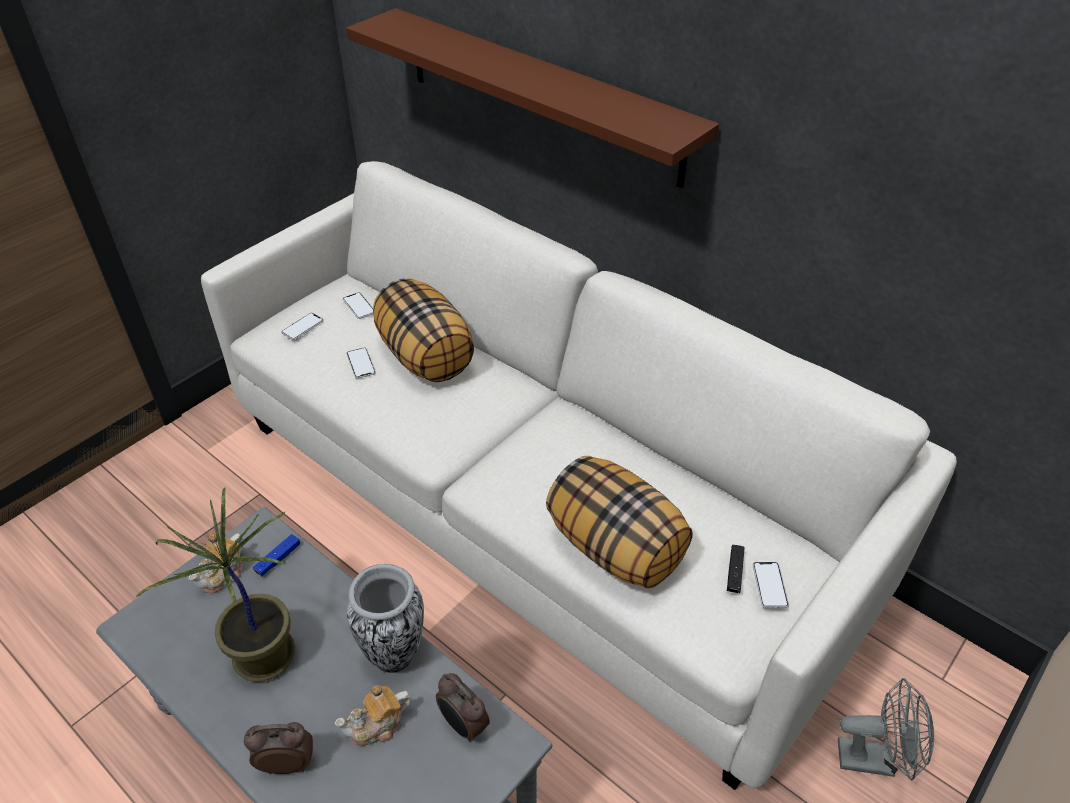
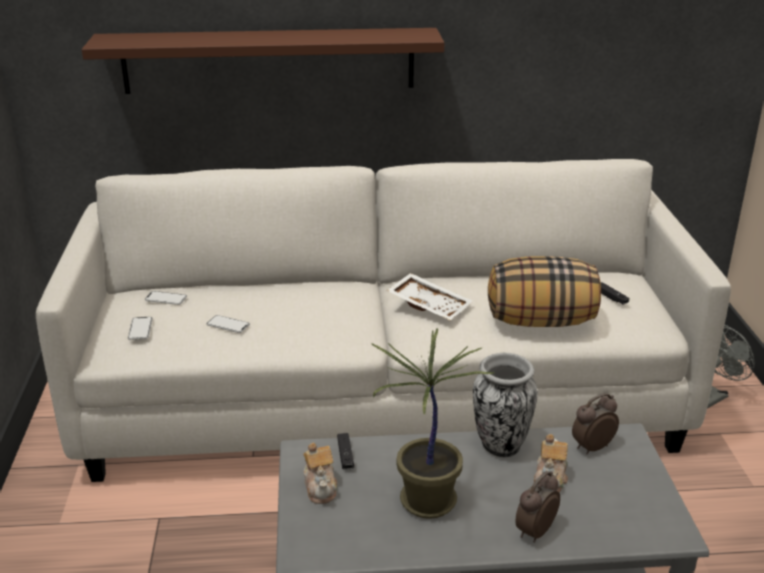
camera: 45 degrees left, 15 degrees down
blue game controller [253,534,300,576] -> black game controller [337,433,354,470]
pillow [373,278,474,382] -> none
alarm clock [436,673,490,742] -> alarm clock turned 150 degrees clockwise [572,393,619,454]
phone [753,562,789,608] -> none
none -> white tray [387,273,472,320]

